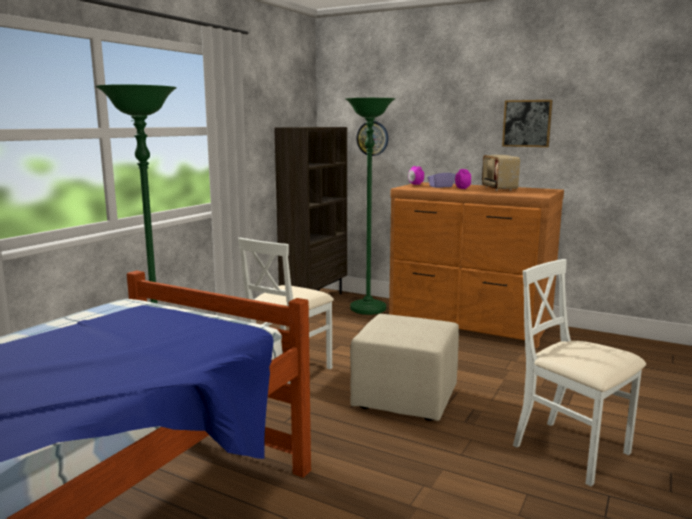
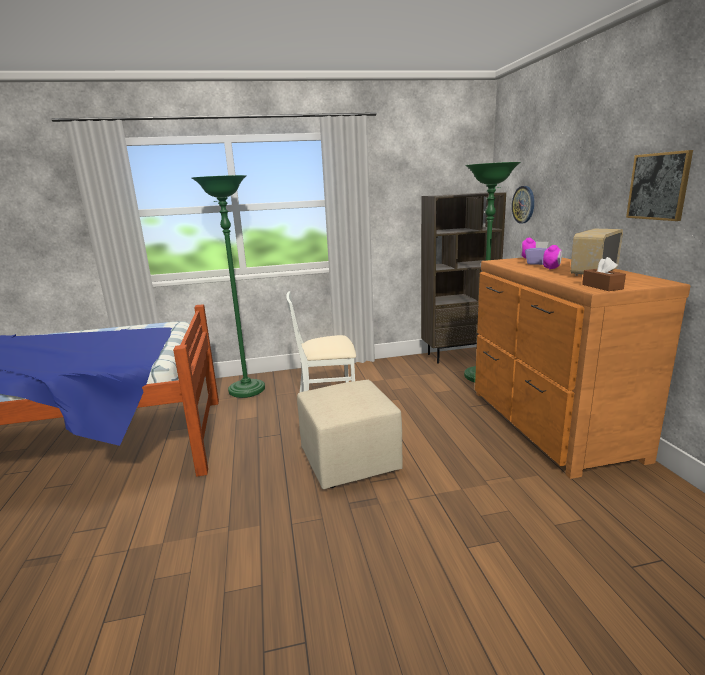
camera: 50 degrees right, 5 degrees up
white chair [513,259,646,486] -> none
none -> brown tissue box [582,257,626,291]

